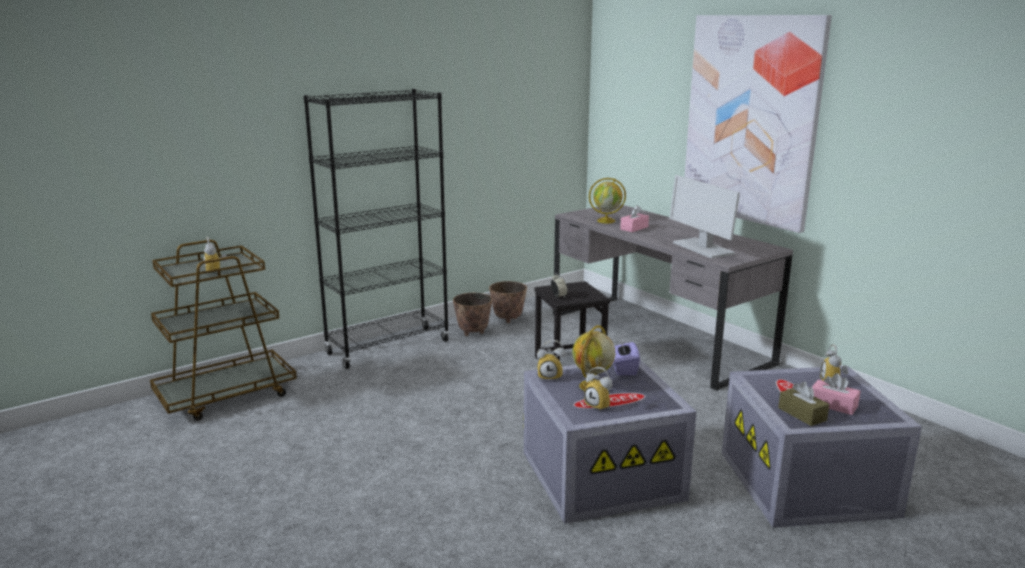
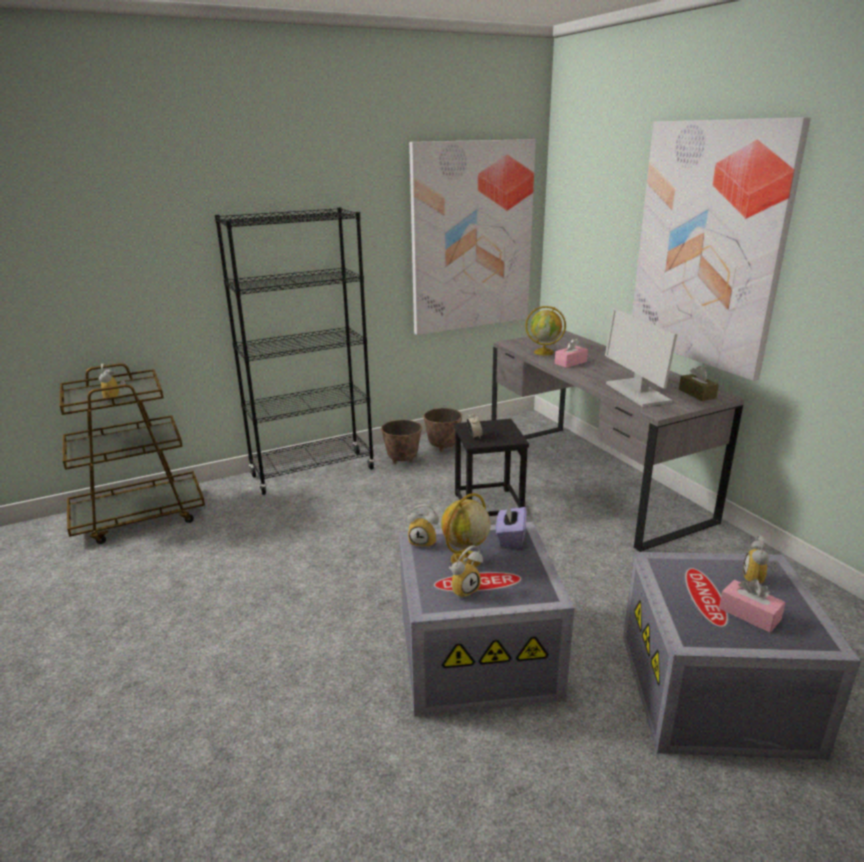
camera: 10 degrees right, 5 degrees up
alarm clock [584,367,612,412] -> alarm clock turned 90 degrees counterclockwise [449,545,483,599]
brown tissue box [778,382,829,426] -> brown tissue box moved to [679,366,719,401]
none -> picture [409,139,536,335]

